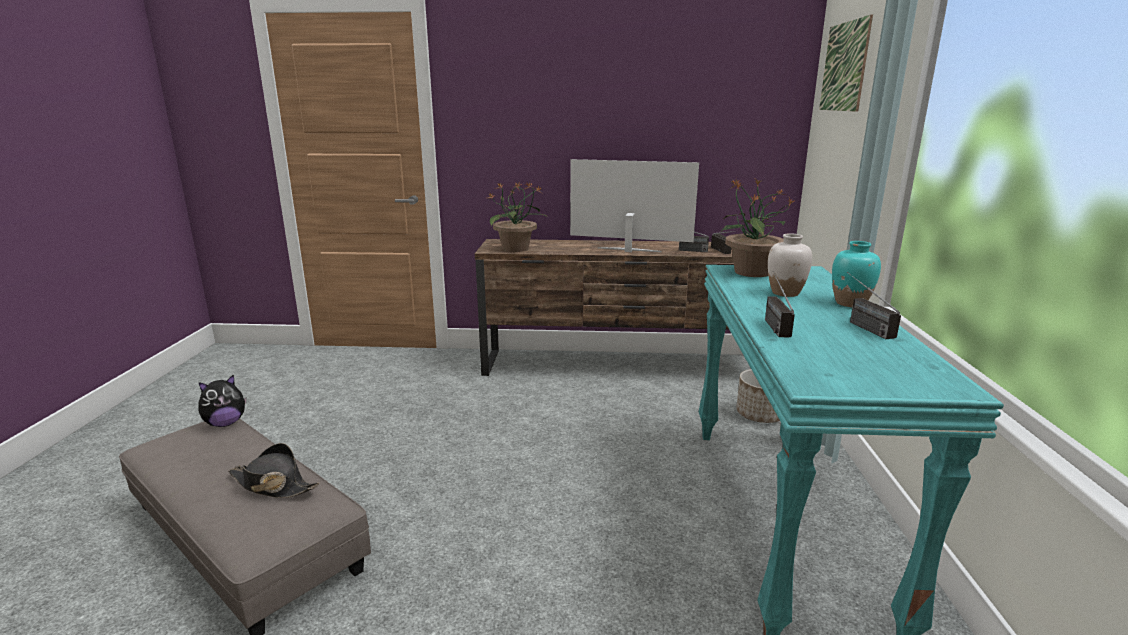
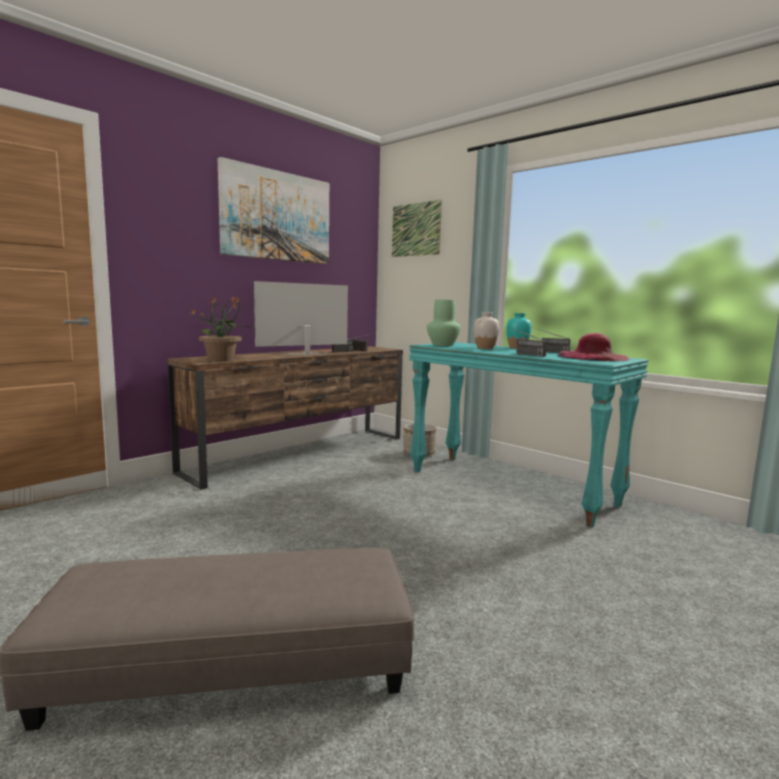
camera: 50 degrees left, 10 degrees down
plush toy [198,374,247,427] -> none
black hat [228,443,320,498] -> none
potted plant [721,178,794,277] -> green vase [427,300,461,346]
none -> picture [218,157,329,264]
none -> pink hat [558,333,630,361]

